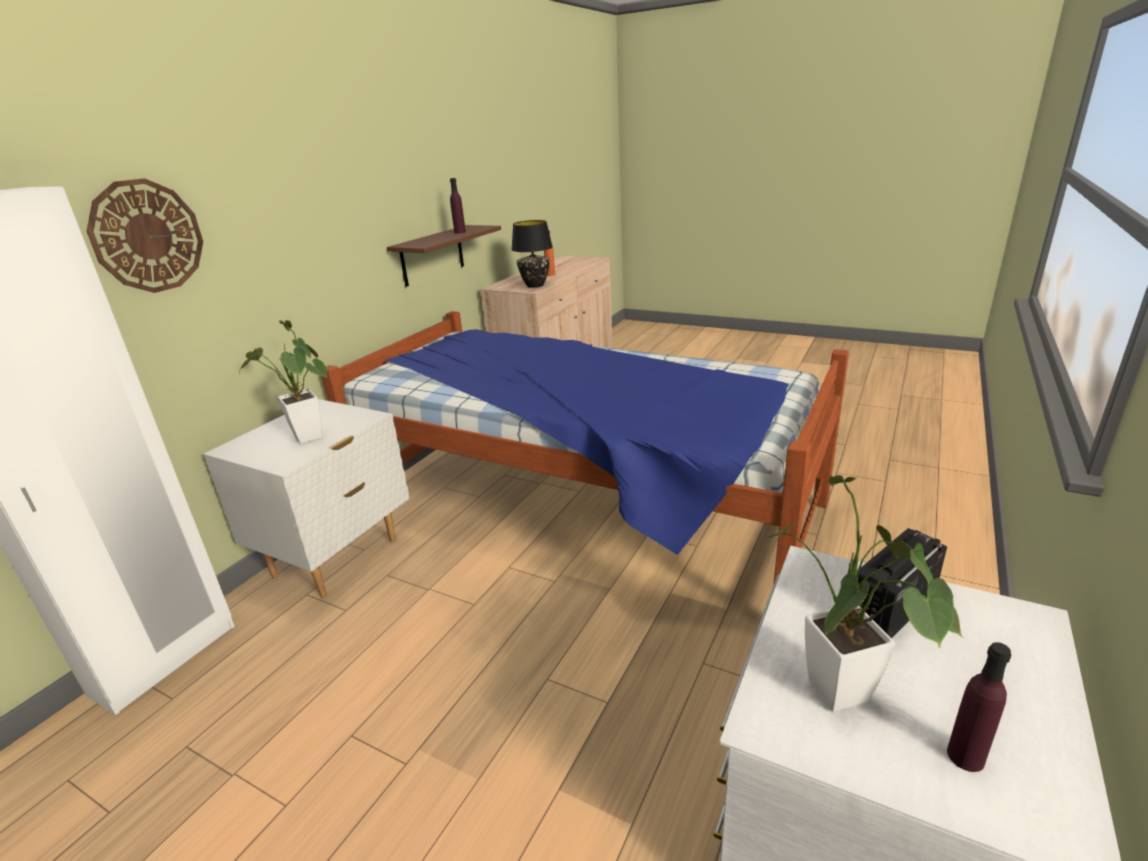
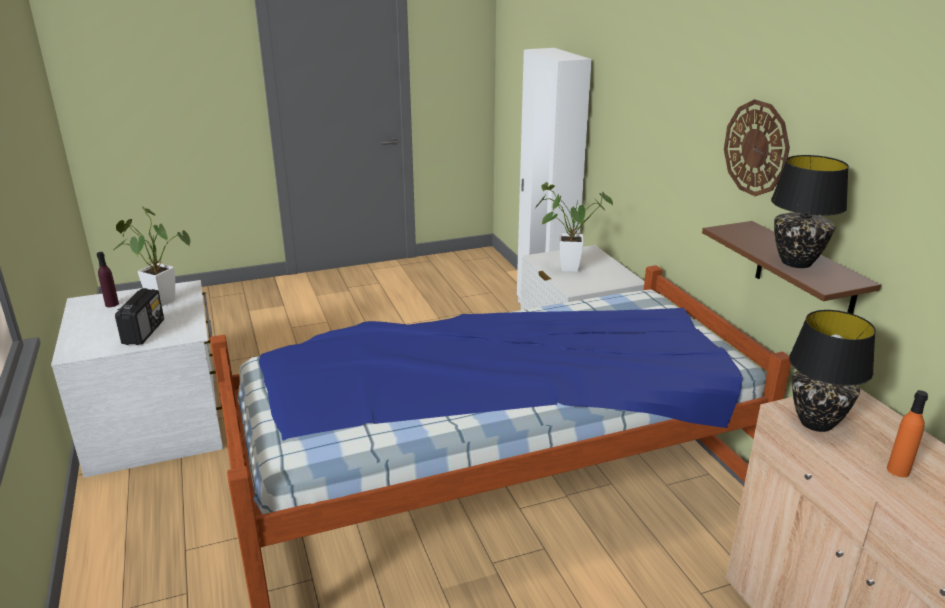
camera: 130 degrees right, 0 degrees up
wall clock [87,178,203,293] -> wall clock moved to [724,99,790,196]
purple bottle [450,178,466,234] -> black table lamp [771,155,849,268]

